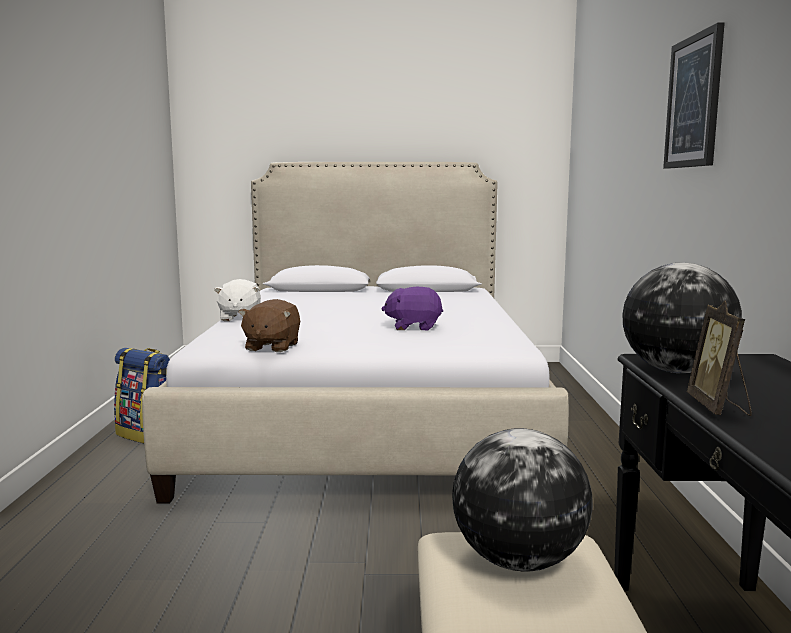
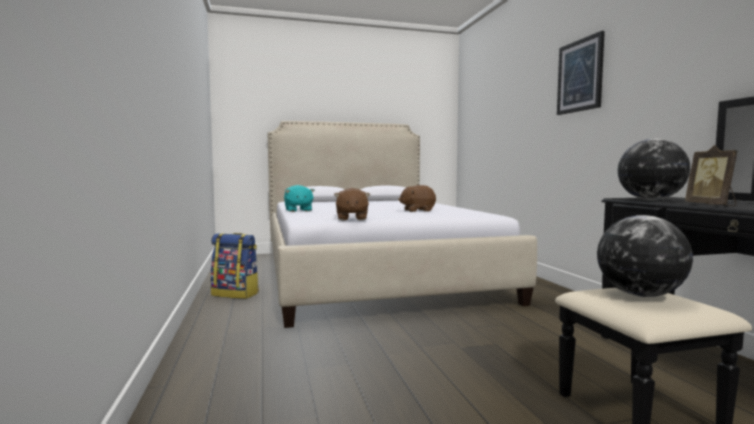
camera: 15 degrees left, 5 degrees down
white plush toy [214,279,261,321] -> turquoise plush toy [284,185,315,212]
purple plush toy [382,287,443,330] -> brown plush toy [398,185,436,212]

